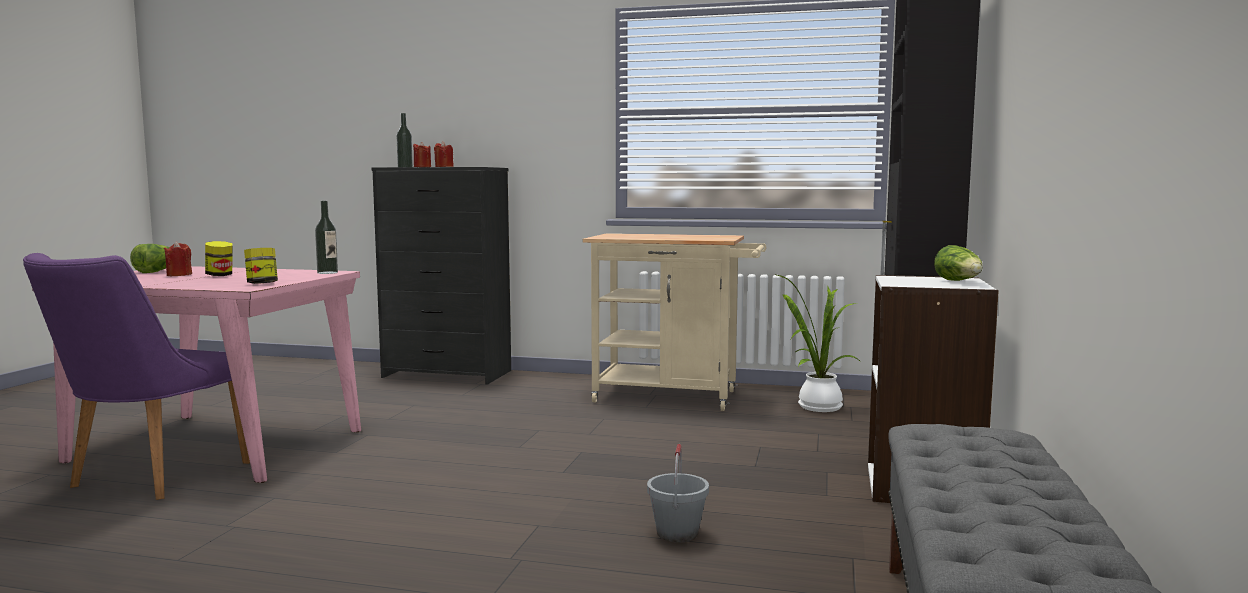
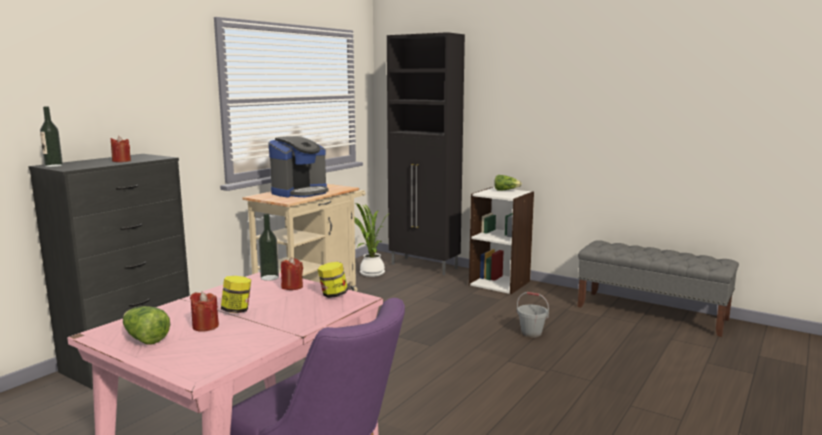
camera: 70 degrees left, 5 degrees up
red candle [413,142,431,167] -> red candle moved to [281,257,303,290]
none -> coffee machine [269,136,328,198]

